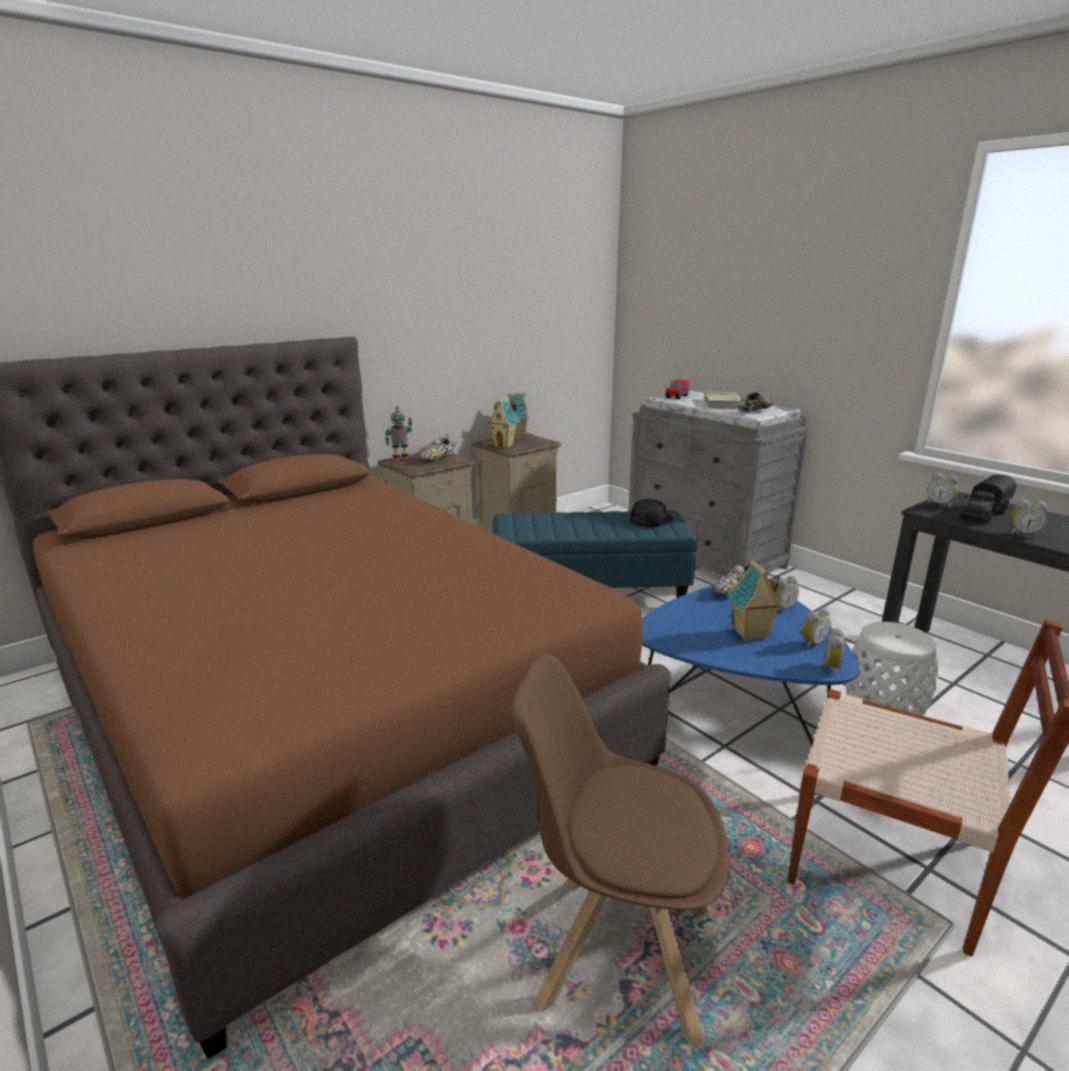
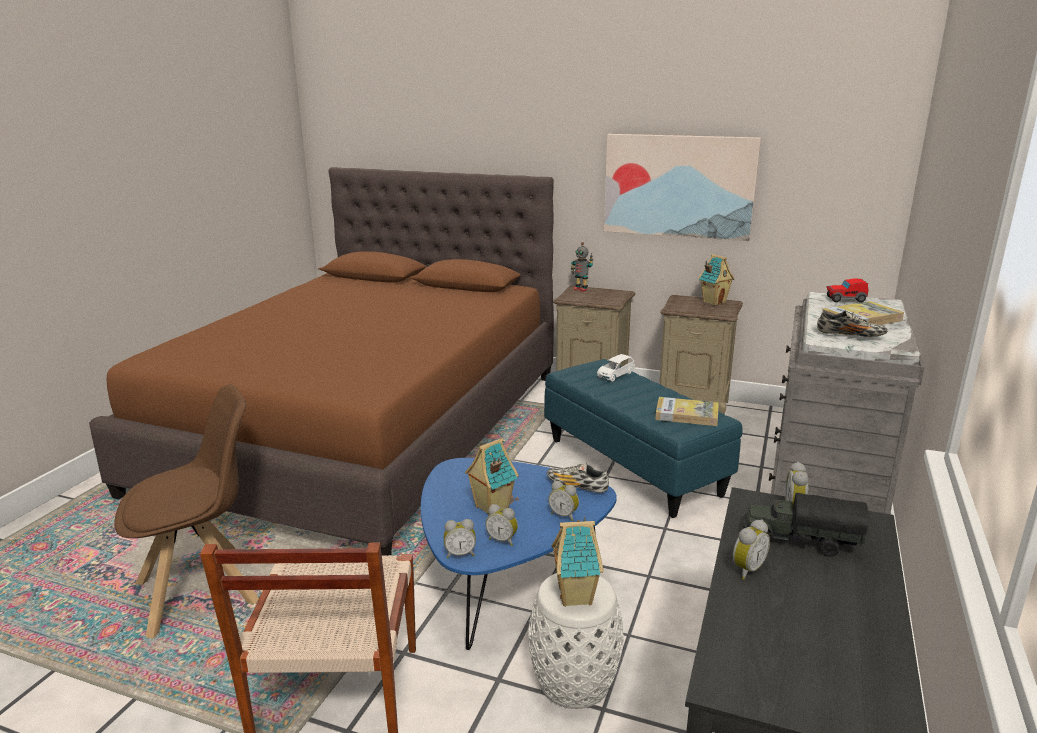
camera: 60 degrees right, 0 degrees up
shoe [417,439,453,460] -> none
toy house [487,398,520,448] -> toy house moved to [552,517,603,607]
brown chair [510,653,730,1049] -> brown chair turned 75 degrees clockwise [114,384,259,639]
black cap [630,499,673,527] -> book [655,397,719,426]
alarm clock [1010,500,1047,537] -> alarm clock turned 120 degrees counterclockwise [733,520,770,580]
none -> white toy car [597,354,635,382]
none -> picture [604,134,761,241]

